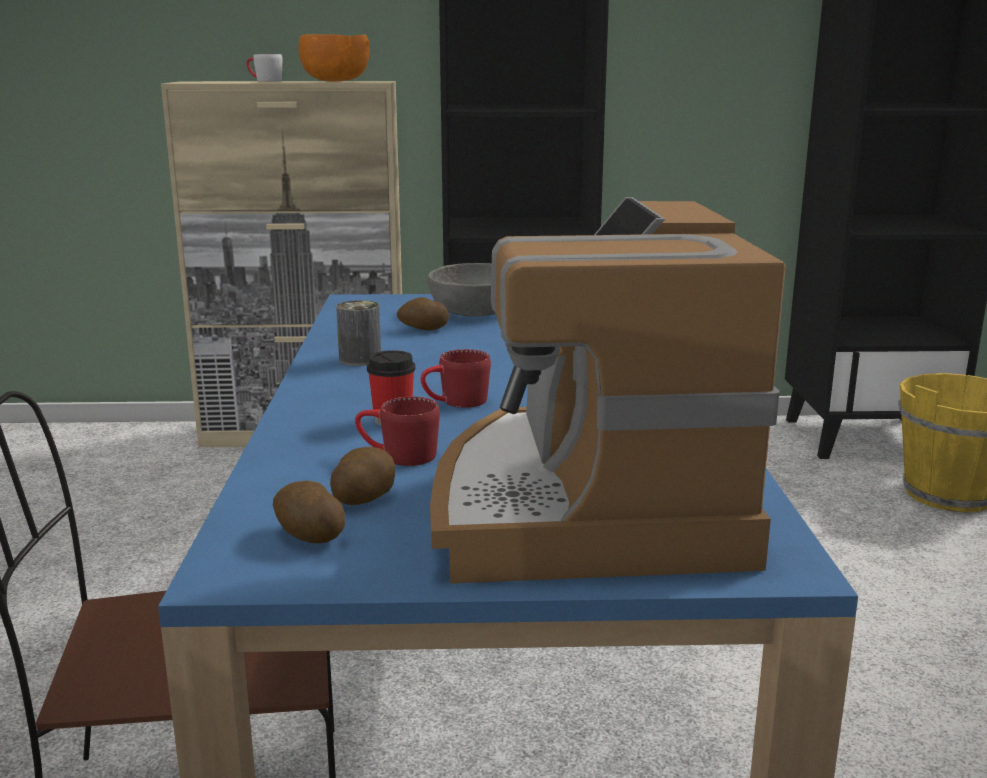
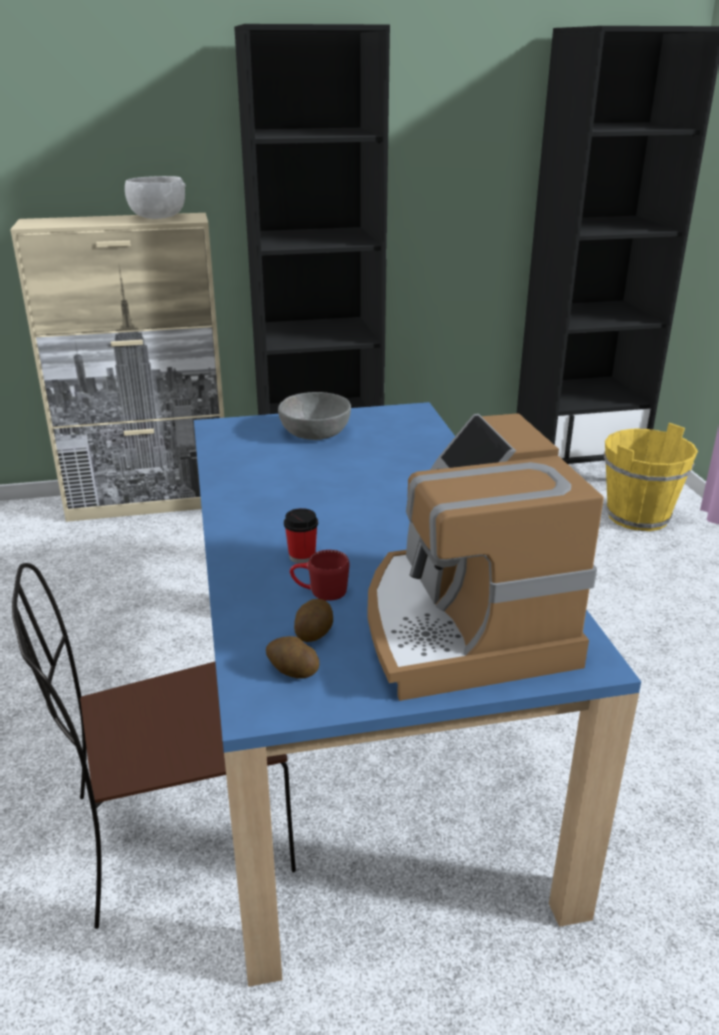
camera: 10 degrees left, 10 degrees up
white mug [246,54,282,82] -> none
orange bowl [298,34,370,81] -> white bowl [125,176,186,219]
can [336,300,381,366] -> none
potato [397,297,449,331] -> none
red mug [421,349,491,408] -> none

